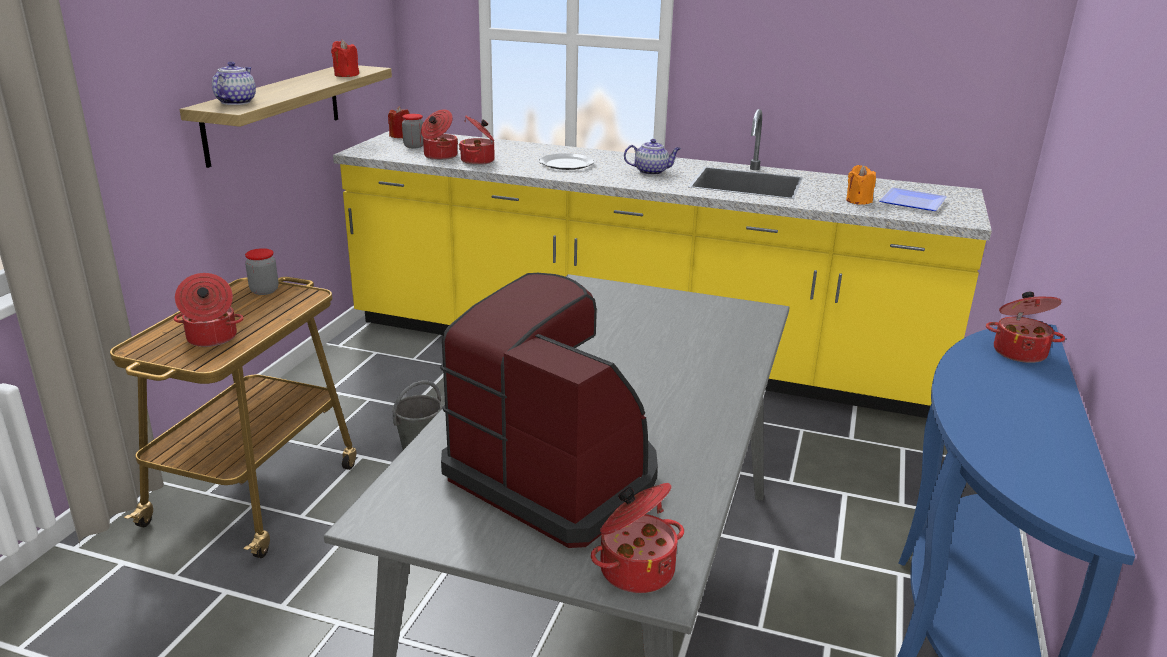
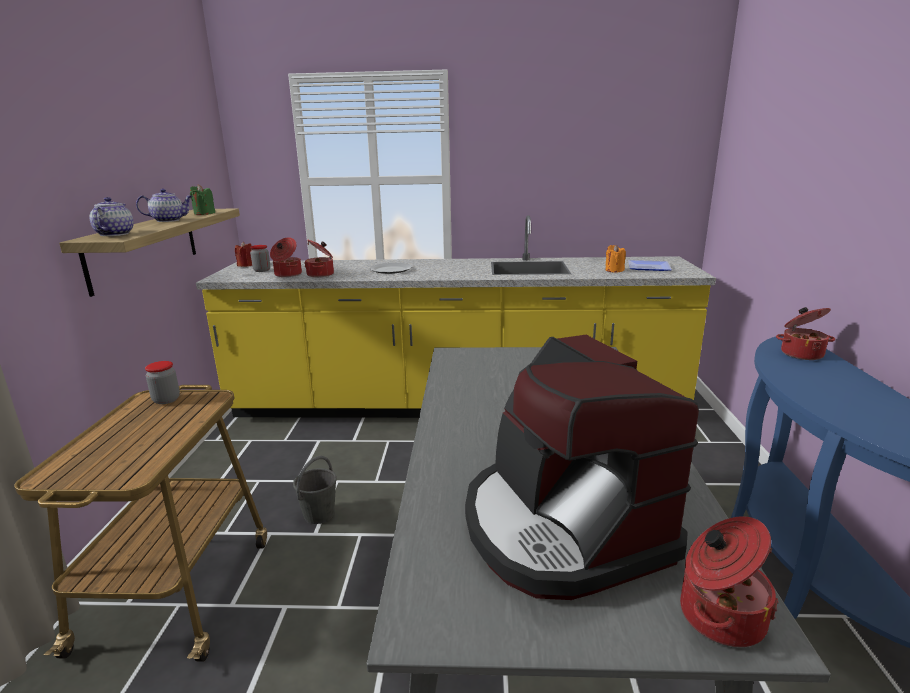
camera: 15 degrees left, 5 degrees down
cooking pot [174,273,244,347] -> none
red candle [331,40,359,77] -> green candle [190,184,216,215]
coffee machine [440,273,658,548] -> coffee machine turned 135 degrees counterclockwise [465,335,699,600]
teapot [624,139,681,175] -> teapot moved to [136,189,193,222]

